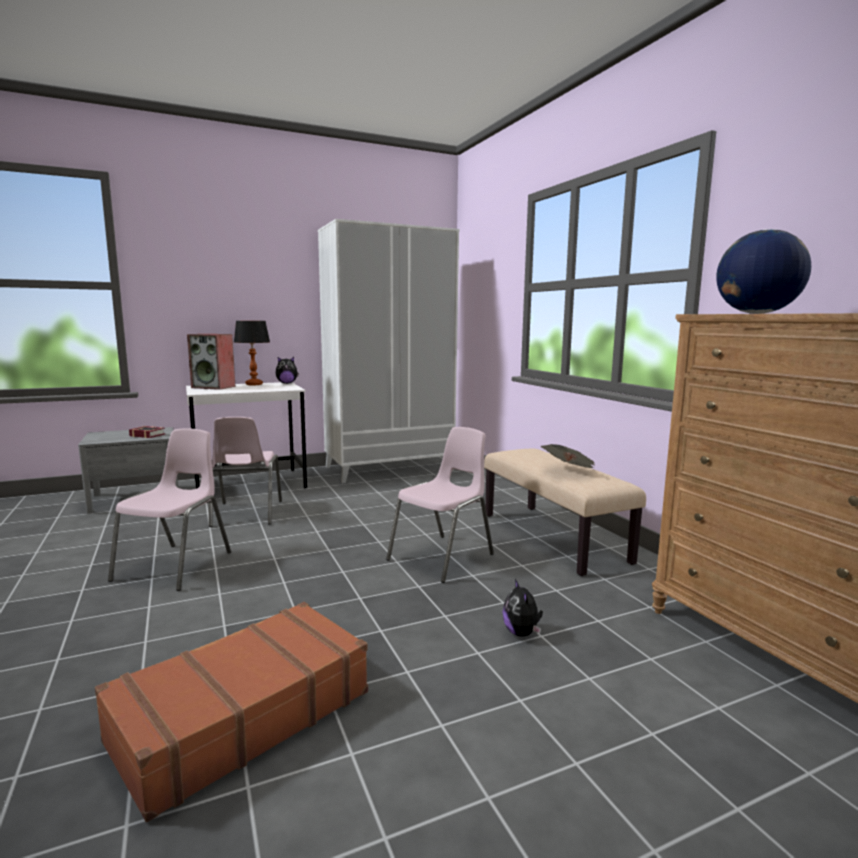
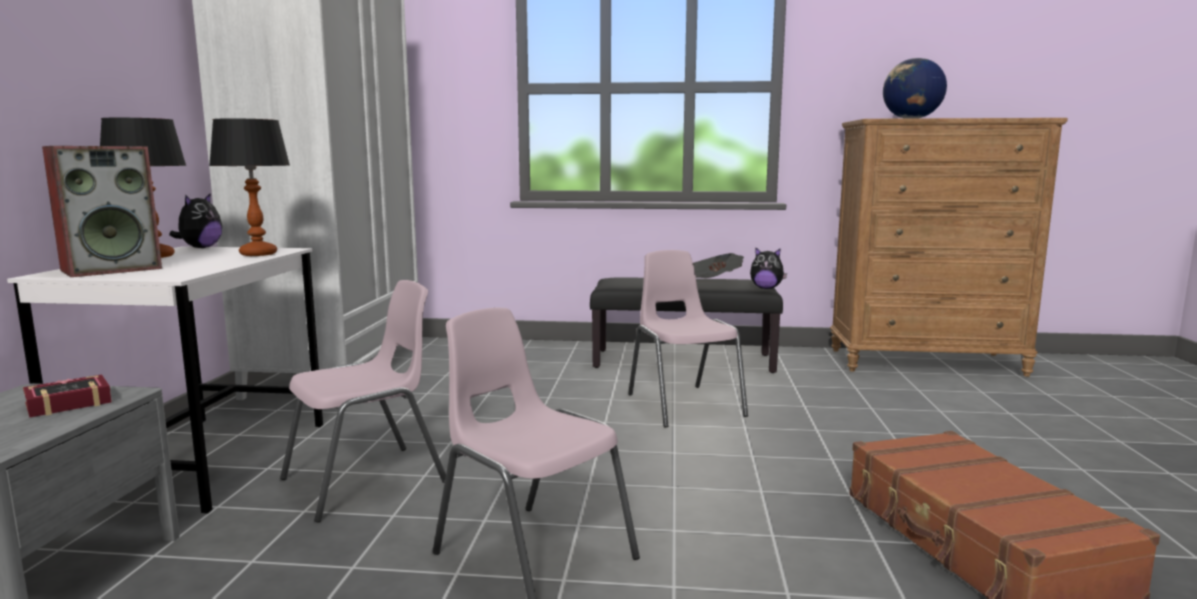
camera: 60 degrees left, 0 degrees up
pink chair [209,417,282,527] -> pink chair turned 60 degrees counterclockwise [280,280,446,522]
beige bench [484,448,646,576] -> black bench [590,277,783,373]
plush toy [502,579,543,637] -> plush toy moved to [750,247,787,289]
none -> table lamp [209,118,290,256]

